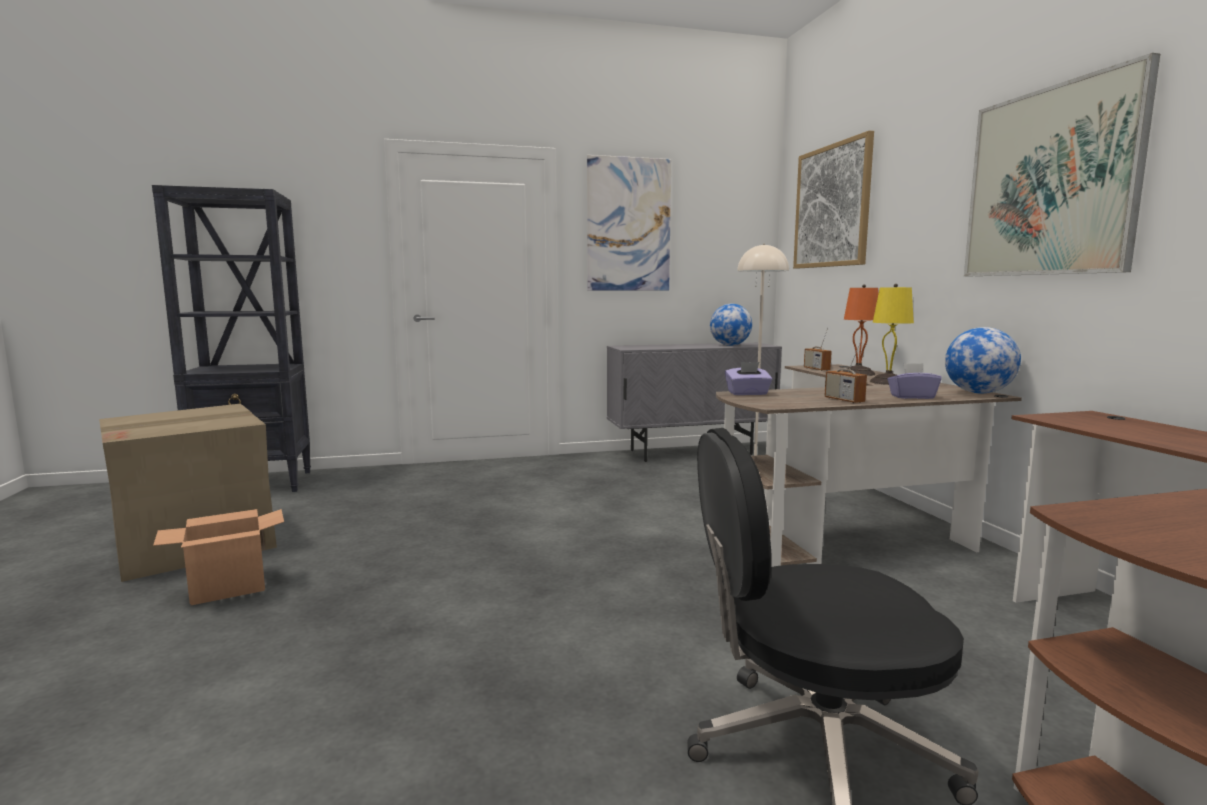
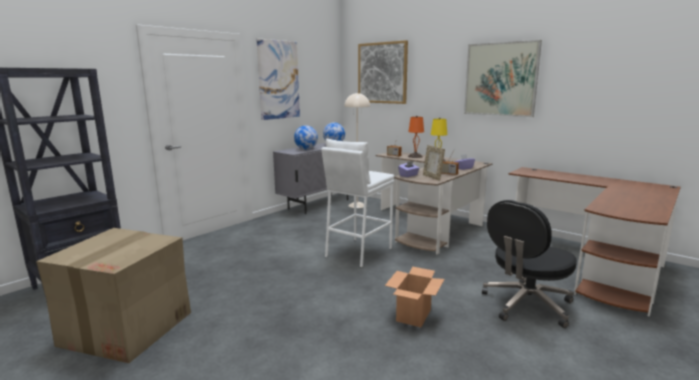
camera: 35 degrees left, 5 degrees up
cardboard box [153,509,284,605] -> cardboard box moved to [385,267,445,327]
globe [945,327,1021,393] -> globe moved to [294,125,318,149]
none -> white stool [321,139,394,268]
none -> picture frame [423,145,445,181]

